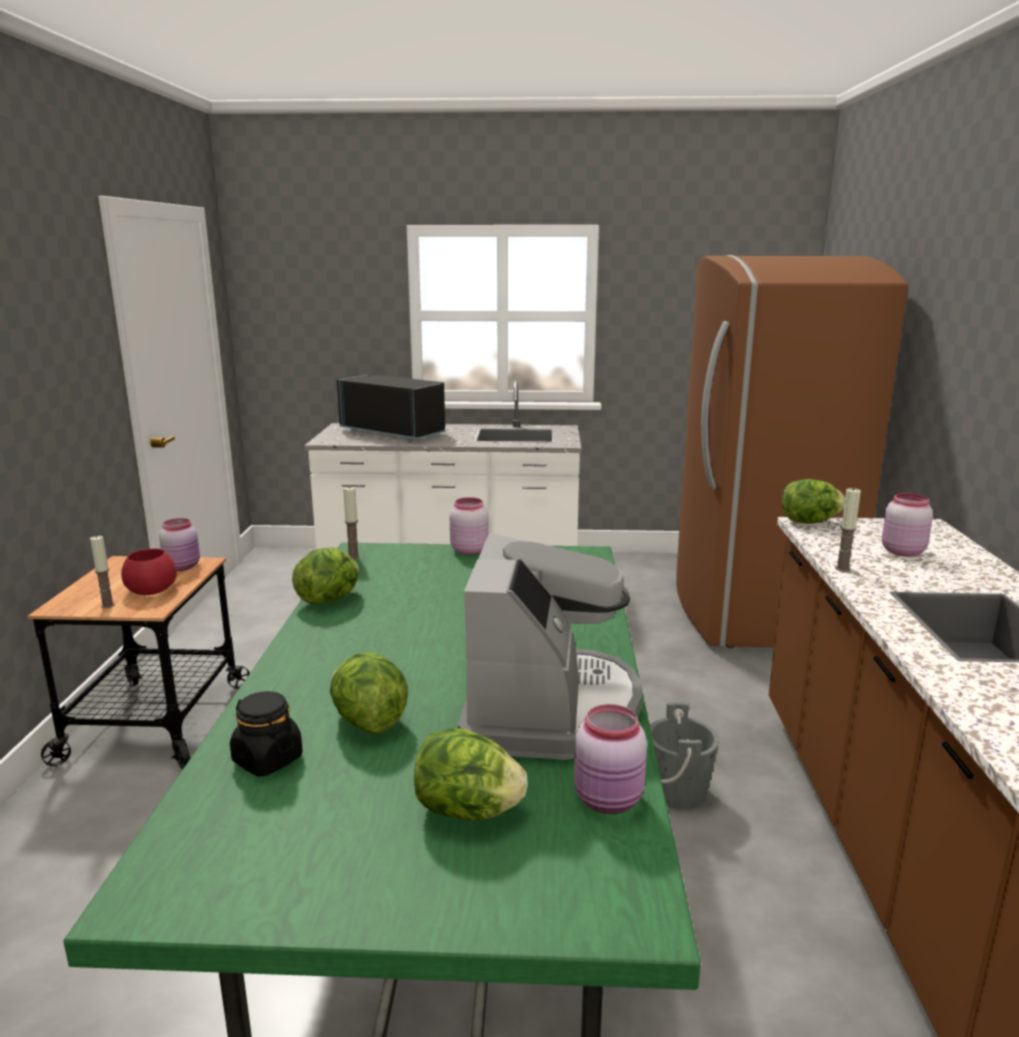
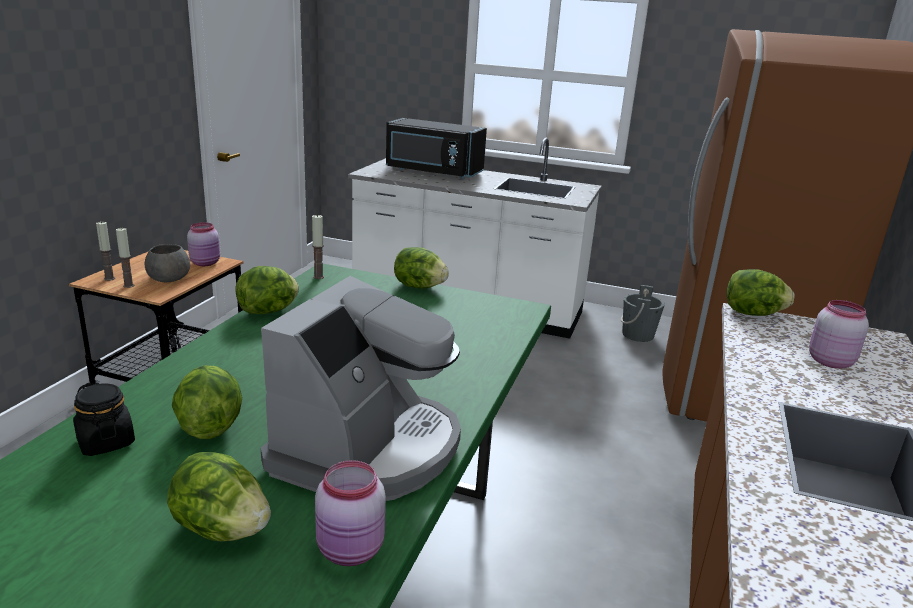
camera: 15 degrees right, 5 degrees up
red bowl [121,548,177,595] -> grey bowl [145,244,190,282]
black microwave [337,375,445,441] -> black microwave turned 150 degrees clockwise [386,118,487,179]
pink jar [450,497,489,555] -> lettuce [394,247,449,289]
grey bucket [650,702,719,810] -> grey bucket moved to [621,285,665,342]
candle [835,488,861,572] -> candle moved to [96,222,115,281]

